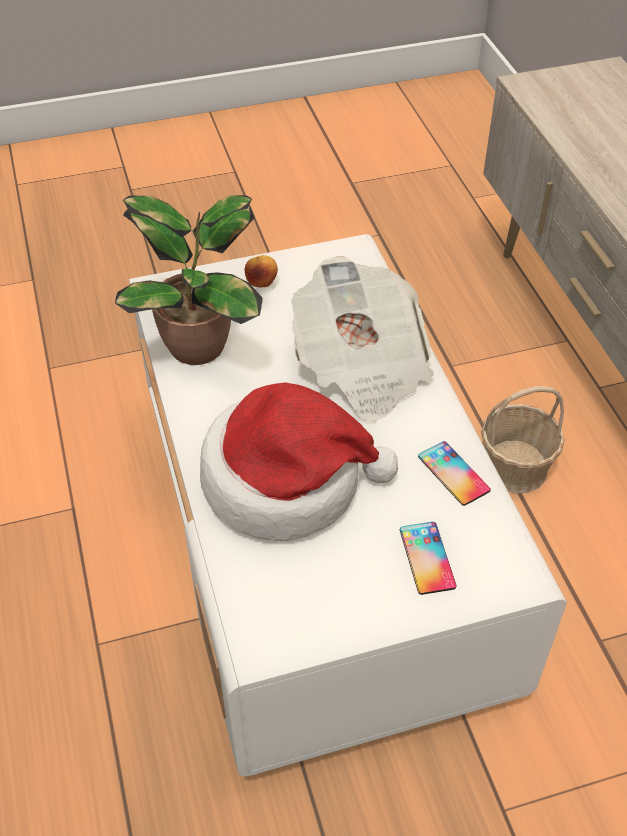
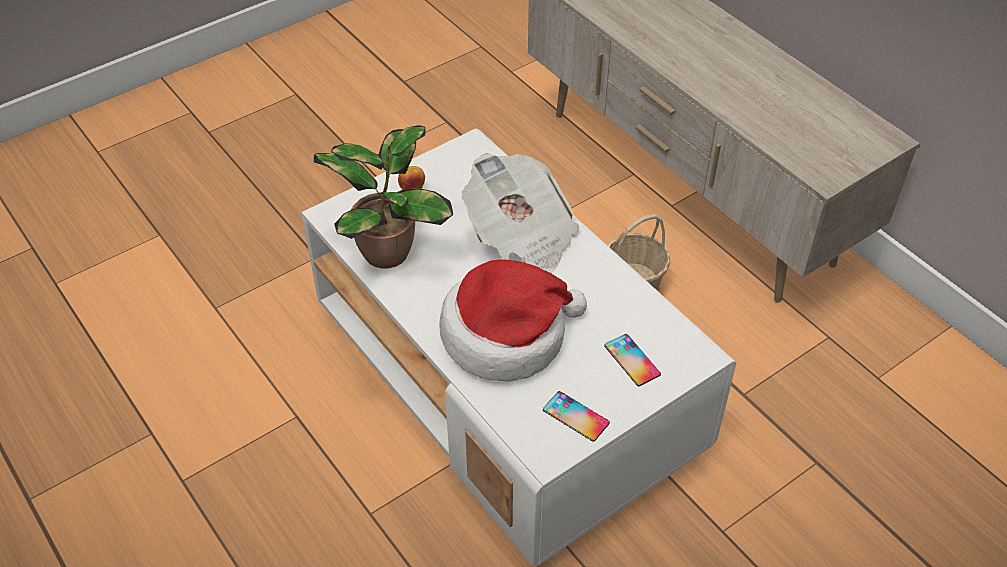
camera: 20 degrees left, 0 degrees up
phone [418,441,491,506] -> phone moved to [543,391,610,442]

